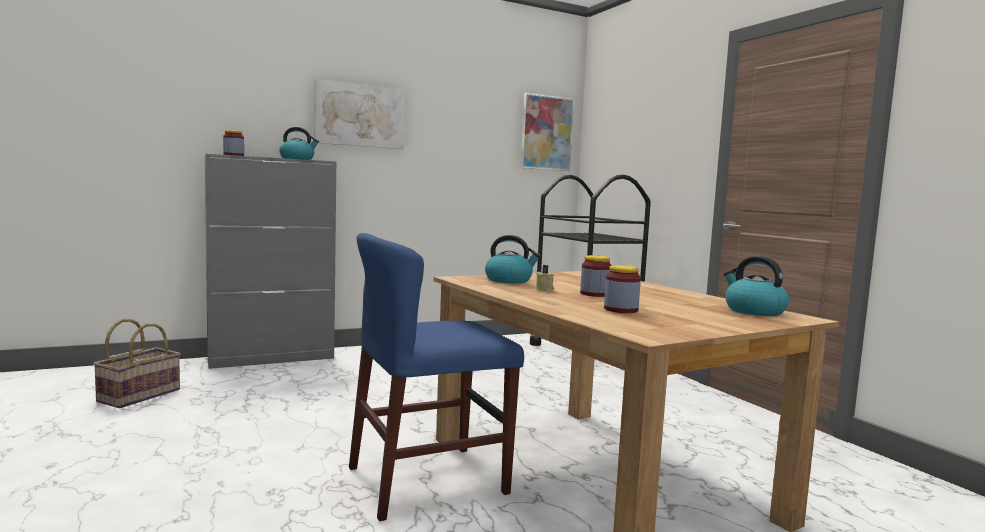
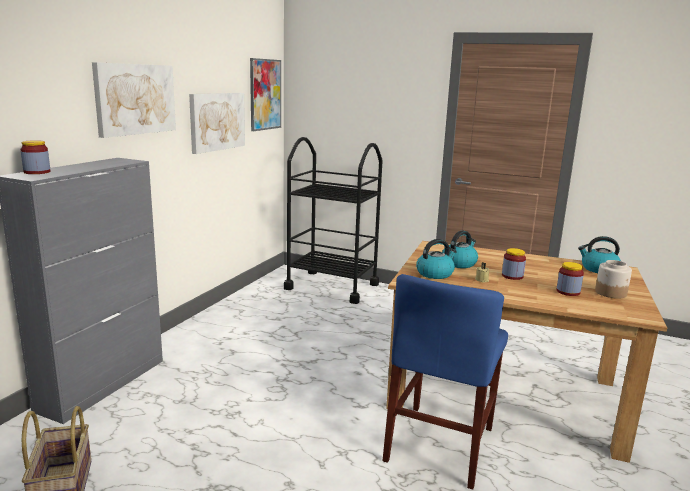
camera: 40 degrees left, 10 degrees up
kettle [279,127,319,160] -> kettle moved to [442,230,478,268]
none -> picture [189,93,245,154]
none -> jar [595,260,632,299]

